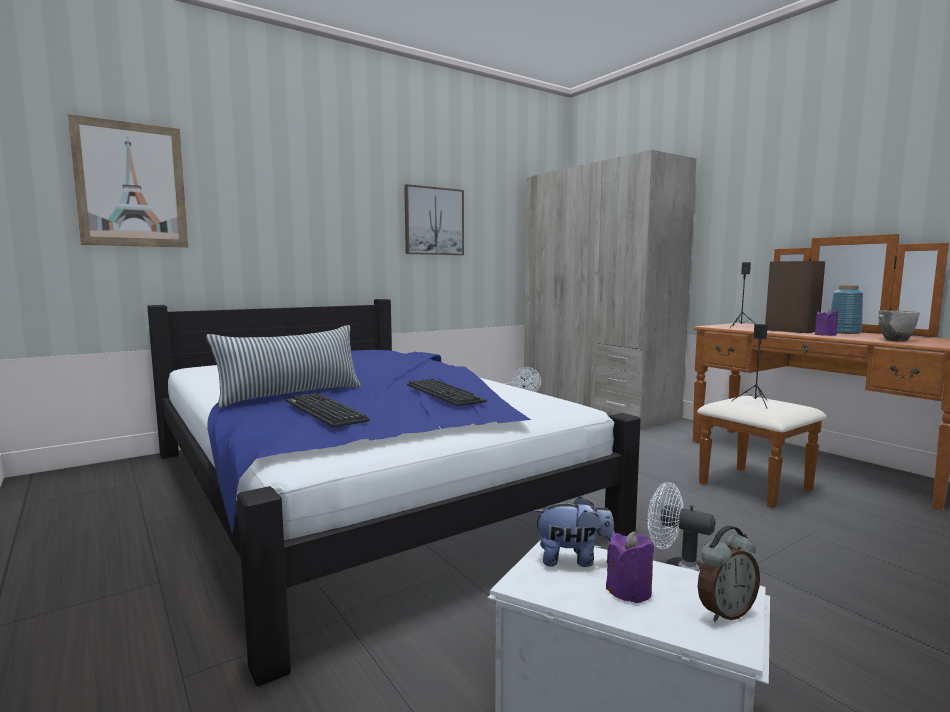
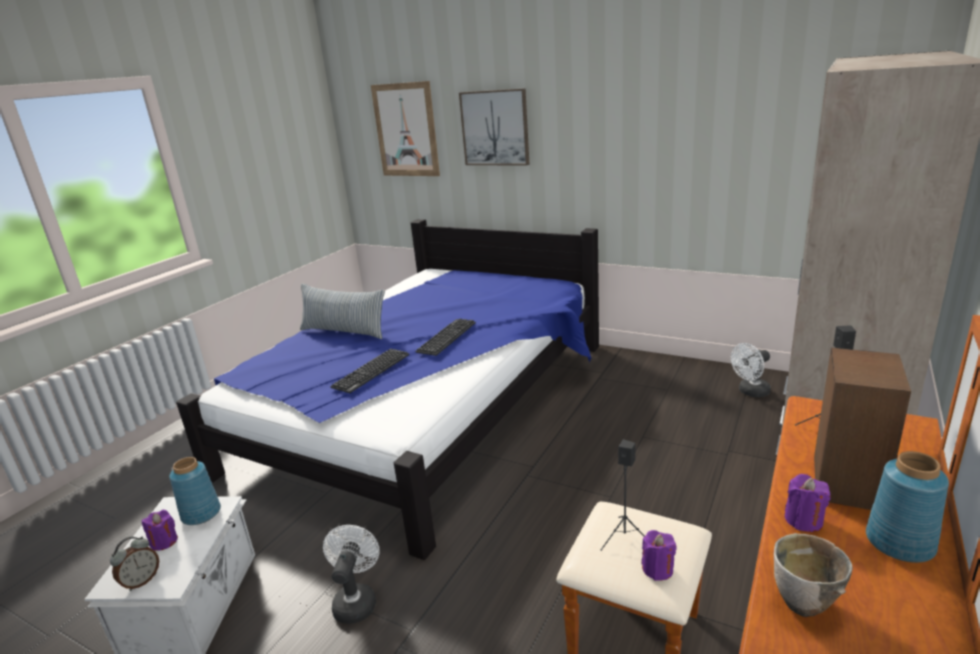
camera: 65 degrees right, 15 degrees up
keyboard [286,393,370,427] -> keyboard moved to [415,319,476,356]
picture [404,184,464,255] -> picture moved to [459,88,530,165]
plush toy [533,497,615,567] -> blue vase [169,457,221,525]
alarm clock [698,526,760,622] -> alarm clock turned 90 degrees counterclockwise [110,537,159,591]
none -> purple candle [642,530,677,581]

